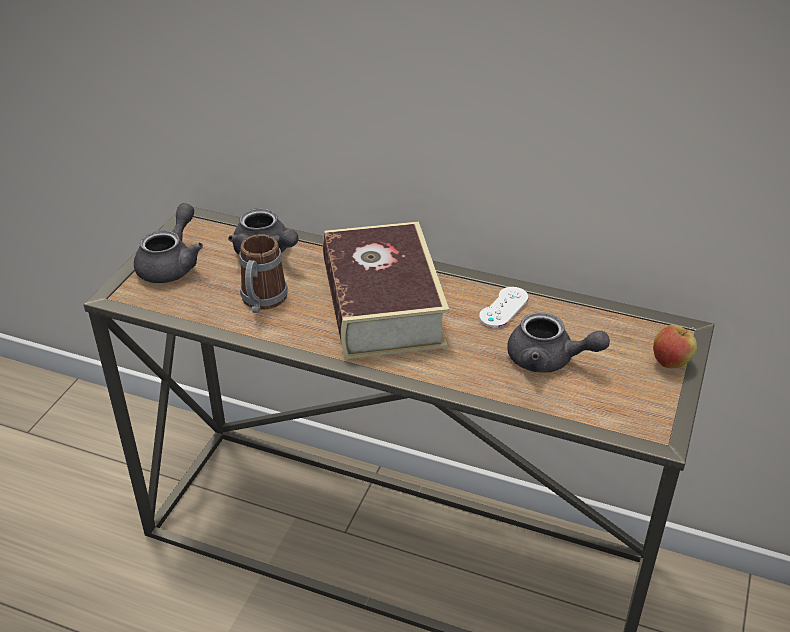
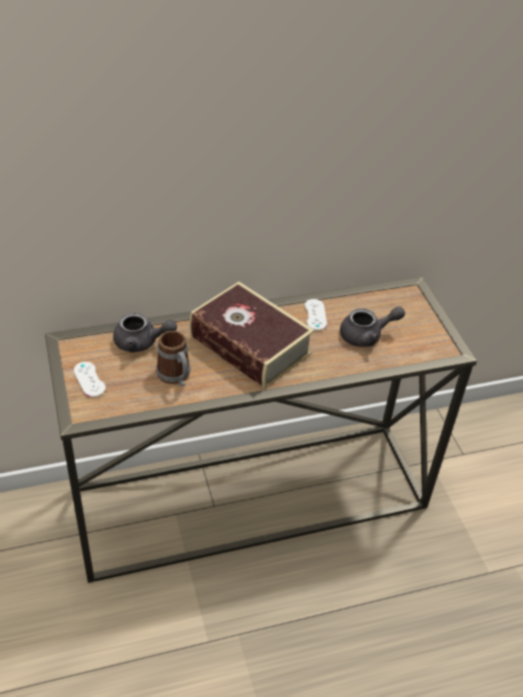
camera: 40 degrees left, 5 degrees up
grey teapot [134,203,203,283] -> white game controller [73,362,106,397]
apple [653,325,697,368] -> none

